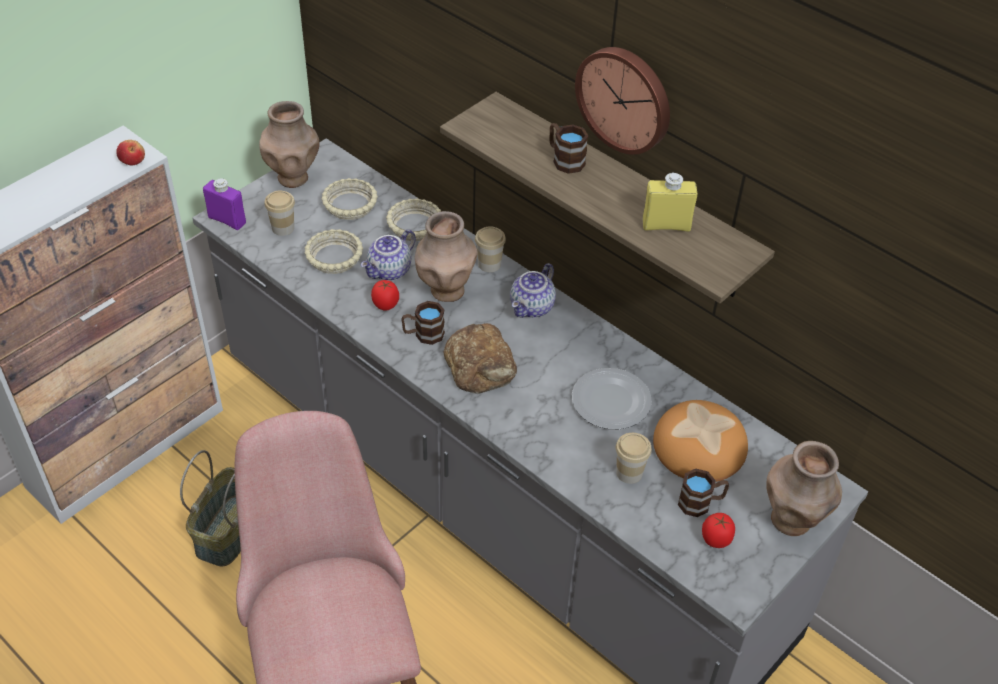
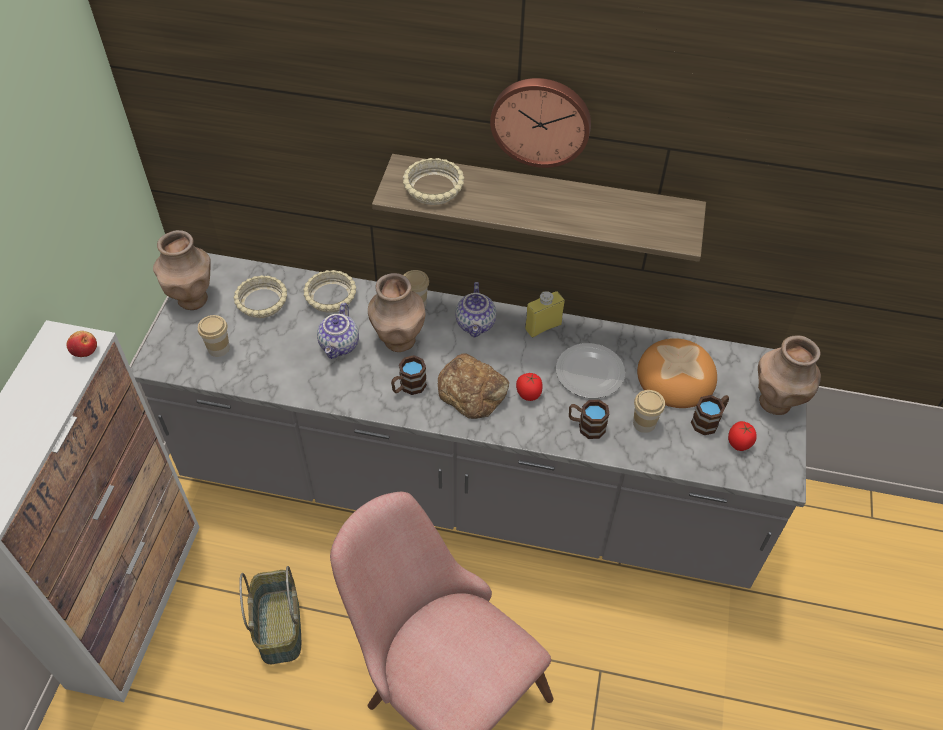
camera: 30 degrees left, 5 degrees up
purple bottle [203,179,246,230] -> none
beige bowl [304,229,363,274] -> beige bowl moved to [403,158,464,205]
tomato [371,280,399,311] -> tomato moved to [516,373,543,401]
brown mug [550,123,588,174] -> brown mug moved to [569,400,610,439]
yellow bottle [643,172,697,232] -> yellow bottle moved to [525,291,564,337]

